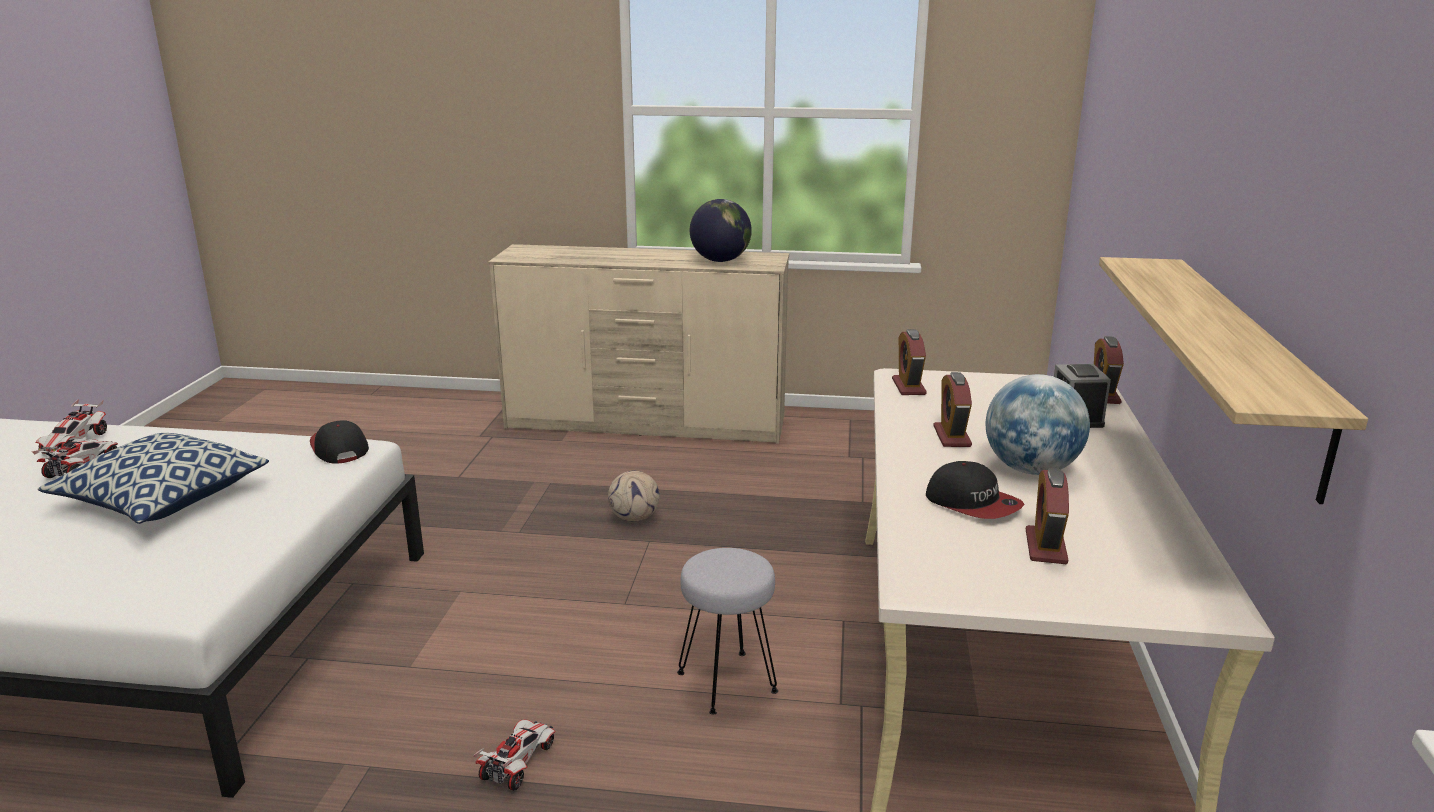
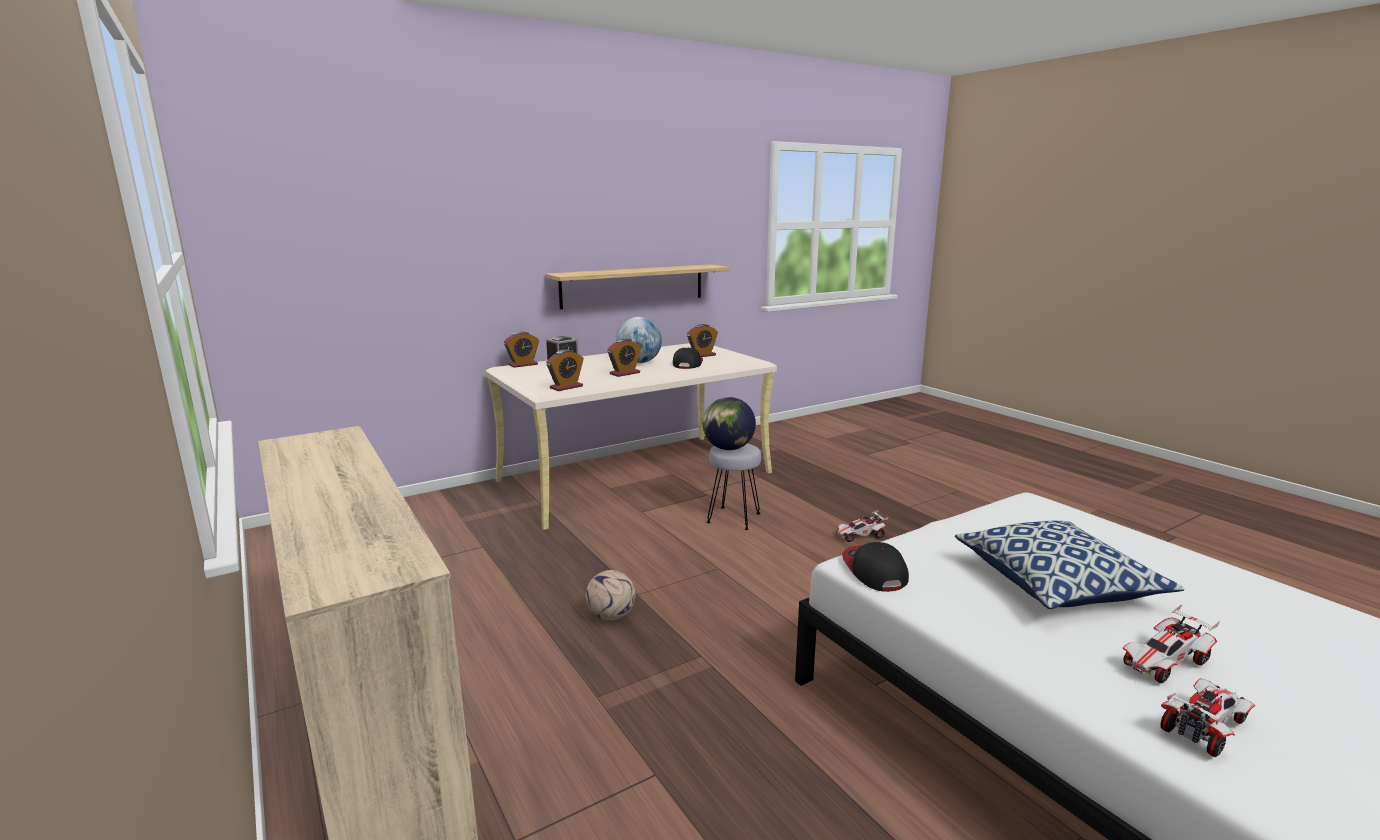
camera: 130 degrees left, 5 degrees down
cap [310,420,369,464] -> cap turned 150 degrees clockwise [842,542,909,592]
globe [690,199,752,262] -> globe moved to [703,397,756,450]

